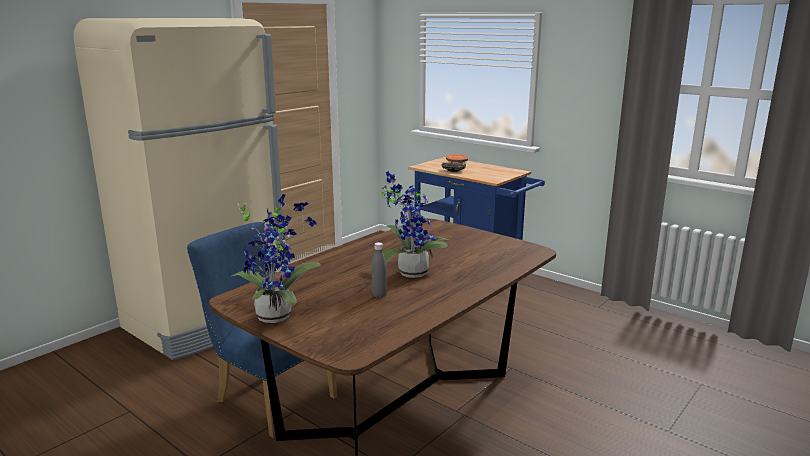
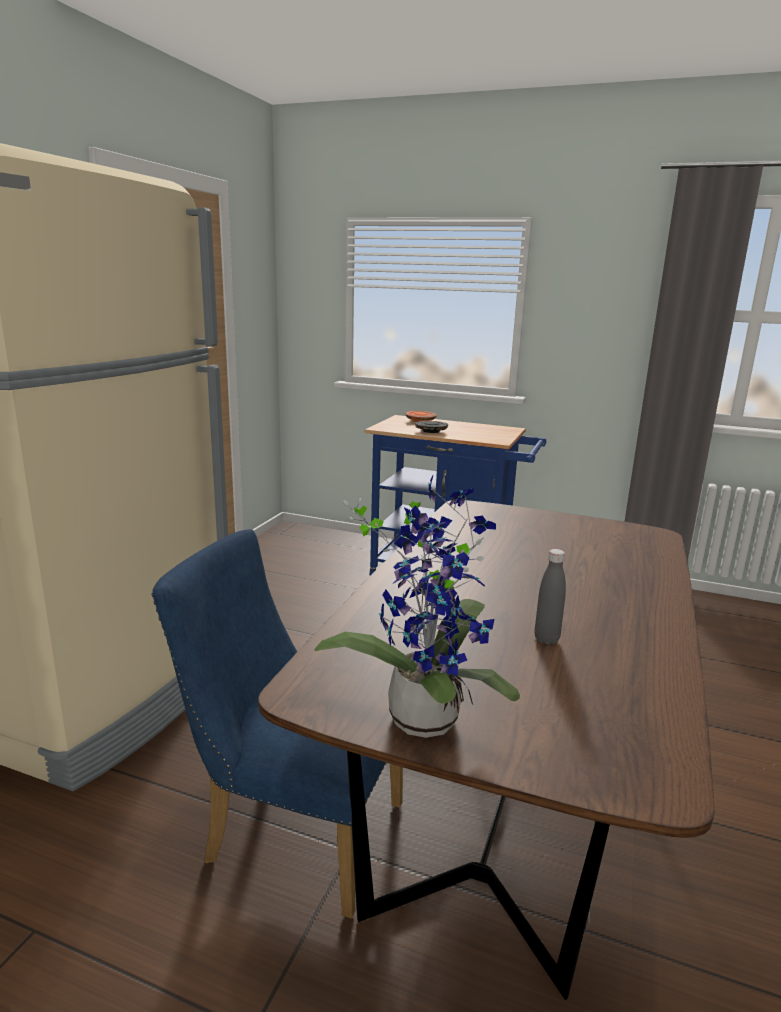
camera: 20 degrees left, 0 degrees up
potted plant [382,171,448,278] -> none

